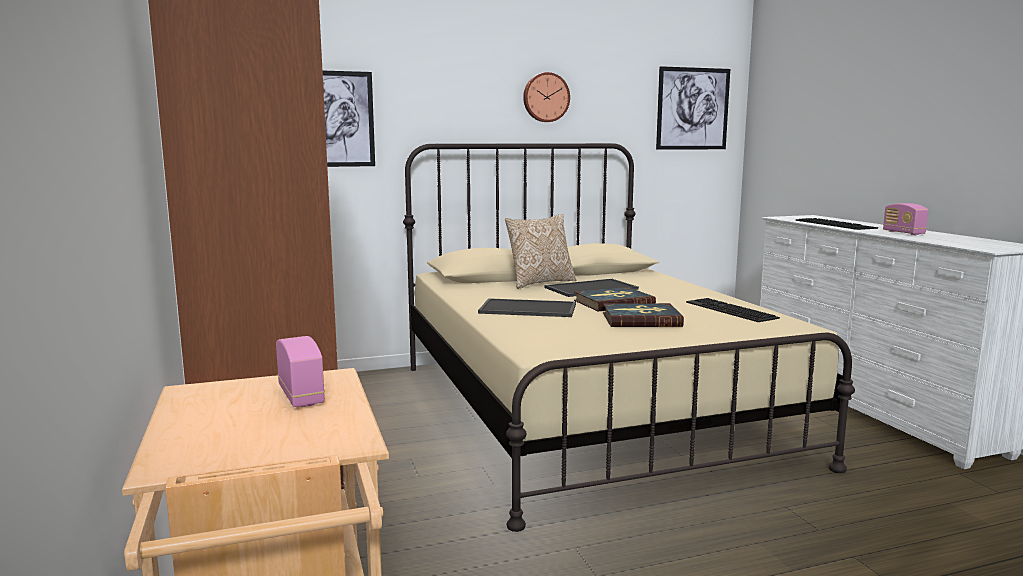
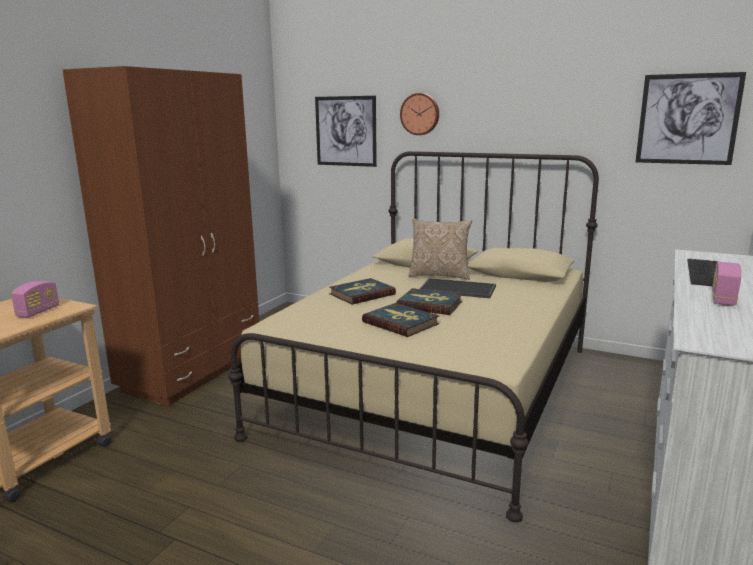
camera: 45 degrees right, 5 degrees up
tray [478,298,576,317] -> book [329,278,396,305]
wall clock [523,72,570,122] -> wall clock moved to [400,93,439,135]
keyboard [686,298,780,322] -> none

